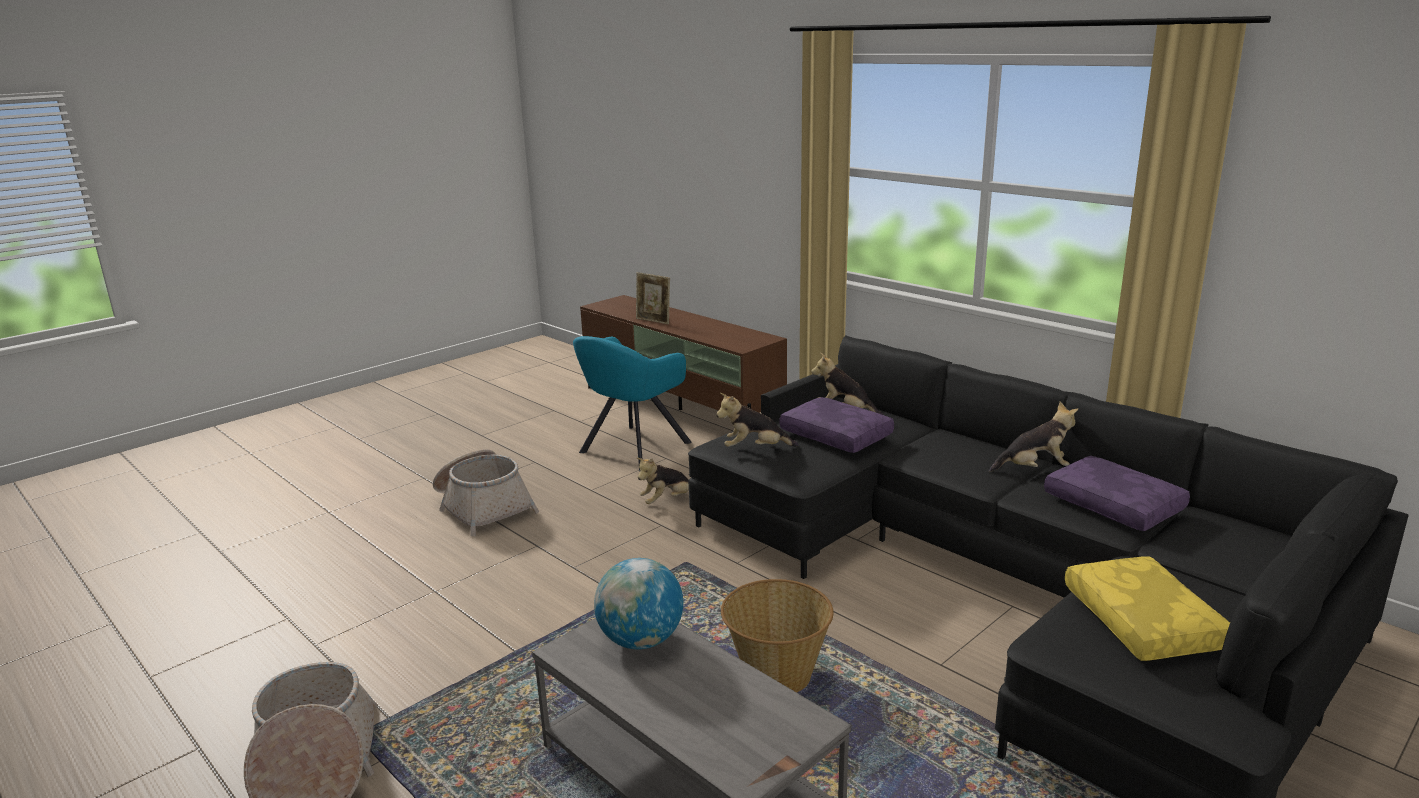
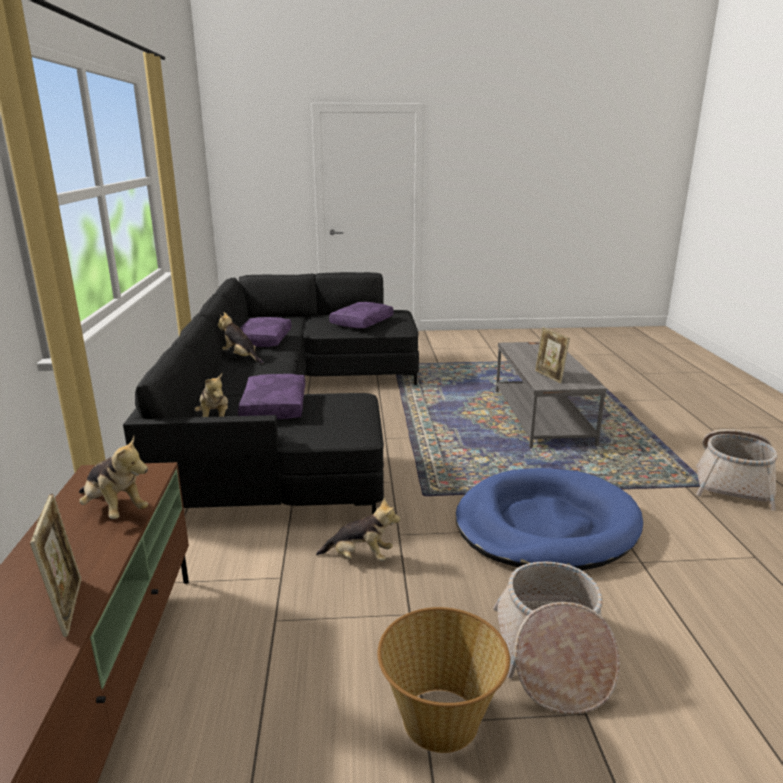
camera: 140 degrees left, 0 degrees up
turquoise armchair [573,336,692,471] -> none
globe [594,558,683,649] -> picture frame [535,327,570,383]
plush toy [716,393,799,447] -> plush toy moved to [79,436,148,519]
basket [721,579,833,692] -> basket moved to [378,607,510,753]
yellow pillow [1065,556,1230,661] -> purple pillow [329,302,393,328]
none -> blue dog bed [456,468,643,570]

